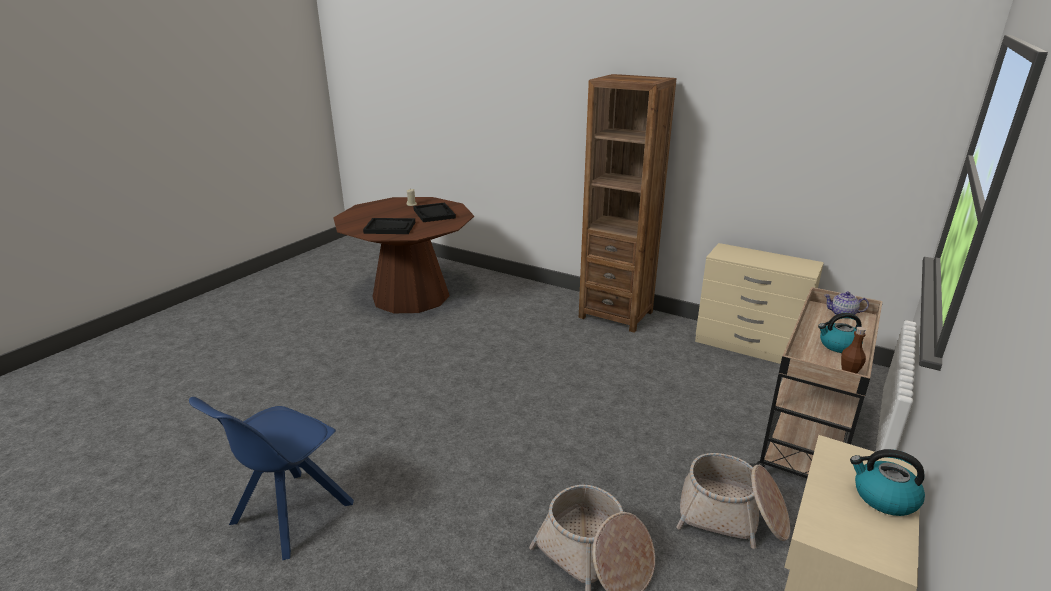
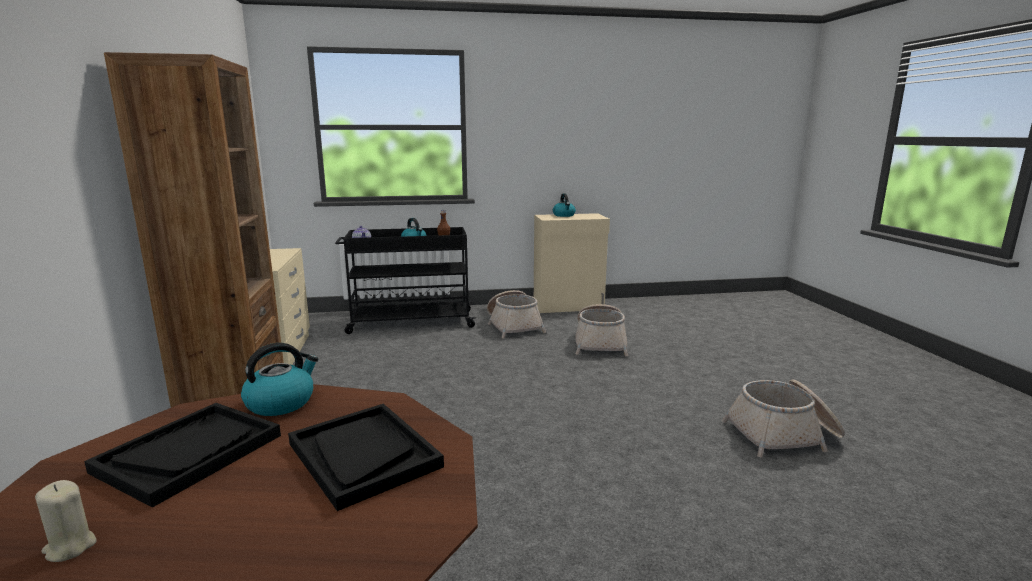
camera: 130 degrees left, 10 degrees down
blue chair [189,397,354,560] -> basket [722,379,845,458]
beige cart [750,287,883,478] -> black cart [335,227,476,334]
none -> kettle [241,343,318,416]

